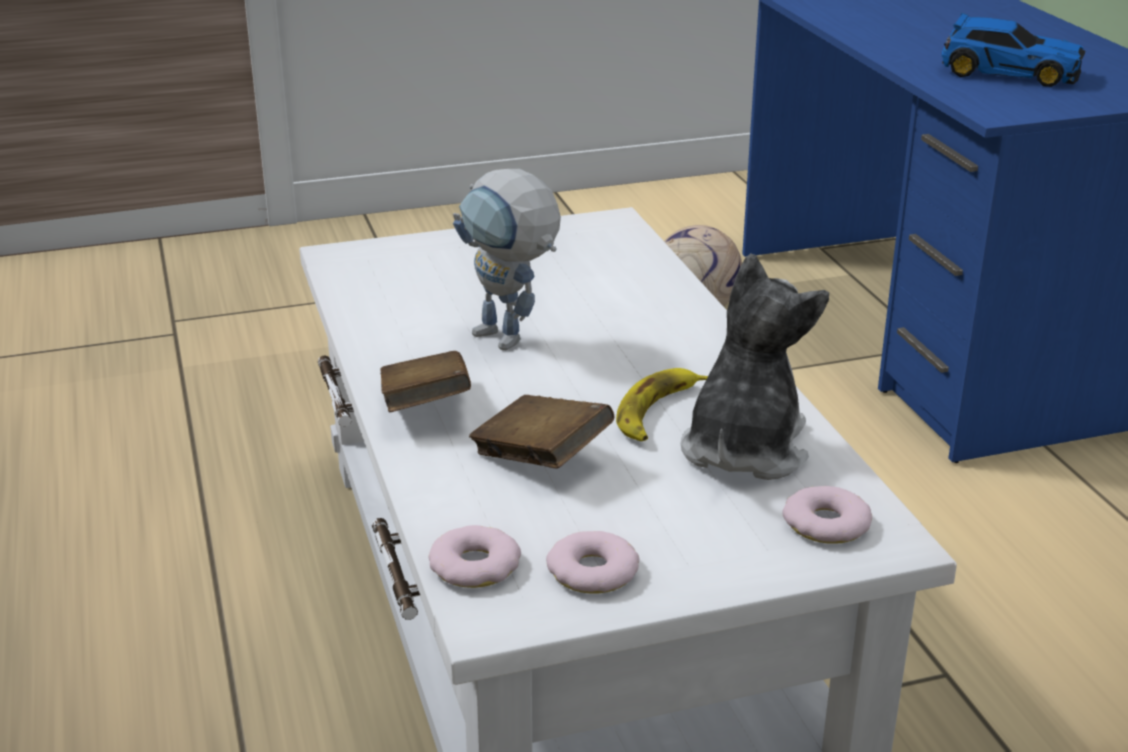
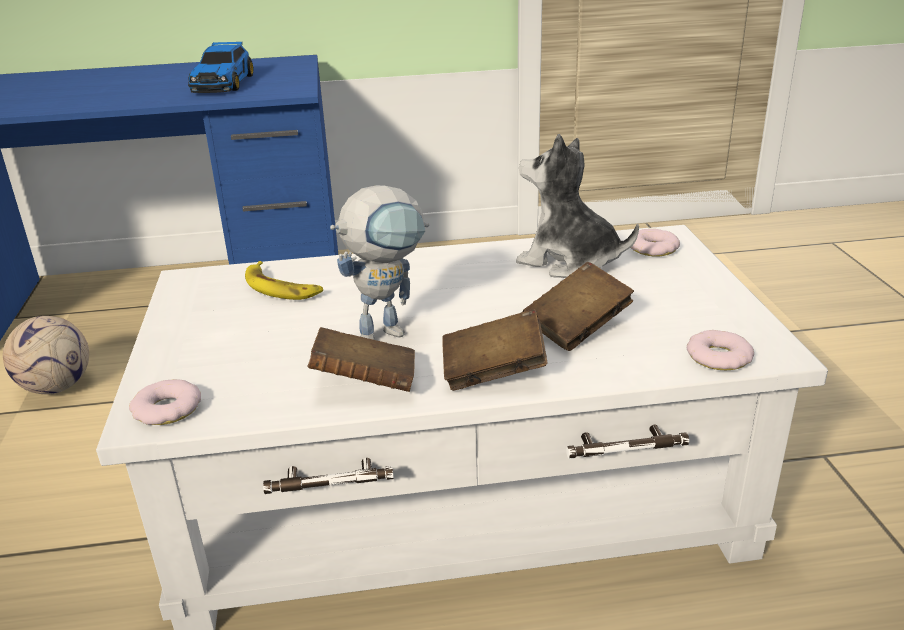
camera: 80 degrees left, 0 degrees up
donut [546,531,640,593] -> donut moved to [129,379,201,425]
banana [616,368,708,441] -> banana moved to [245,261,323,300]
toy car [941,13,1085,87] -> toy car turned 150 degrees clockwise [188,42,254,93]
none -> brown book [308,327,415,392]

